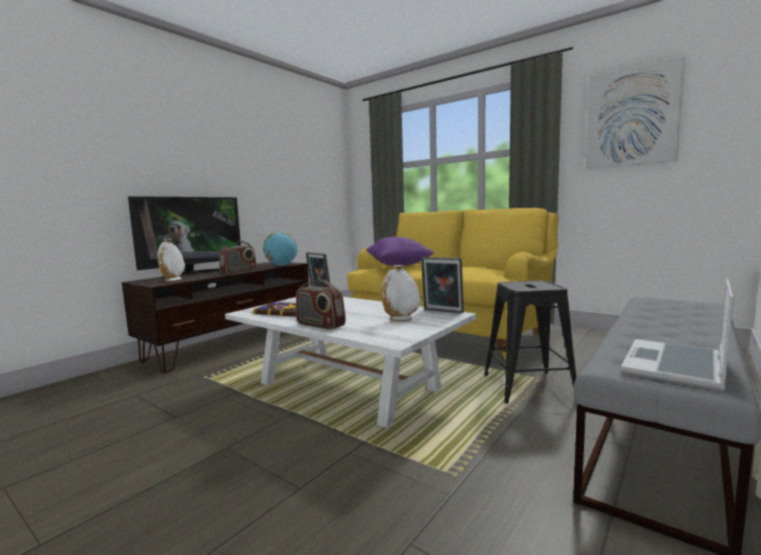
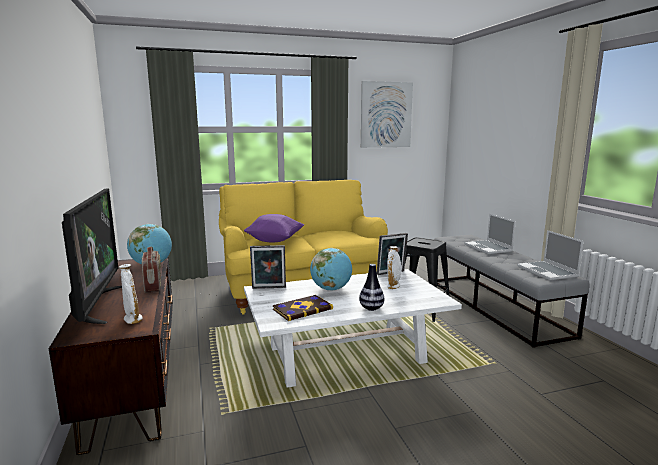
camera: 55 degrees left, 5 degrees up
radio [296,280,346,330] -> vase [359,264,384,311]
none -> globe [310,248,352,291]
none -> laptop [464,214,516,254]

